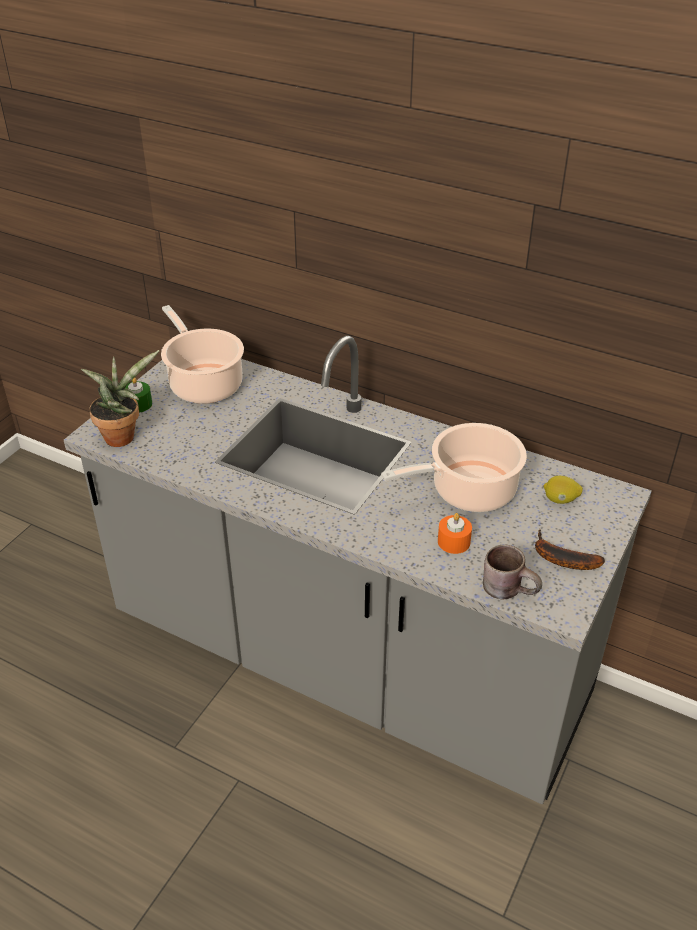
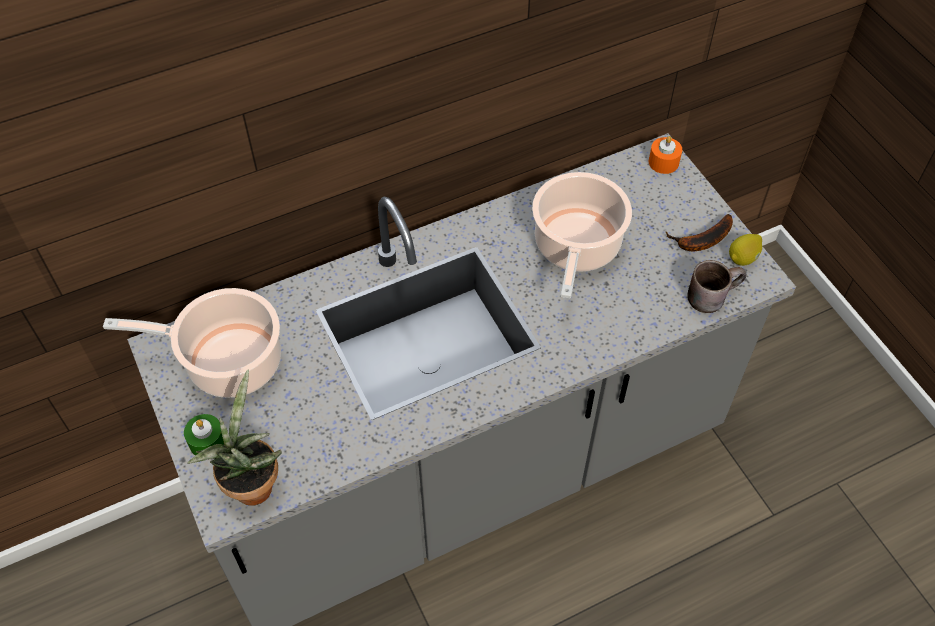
camera: 55 degrees left, 15 degrees up
orange candle [438,513,472,554] -> orange candle moved to [648,136,682,174]
lemon [544,476,583,504] -> lemon moved to [729,234,762,266]

